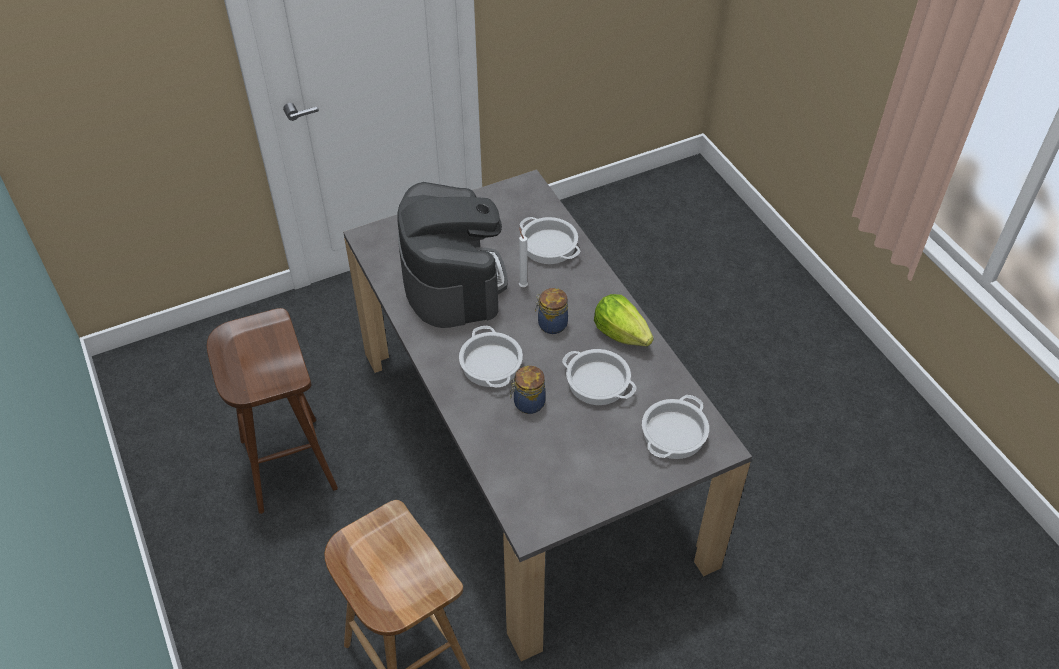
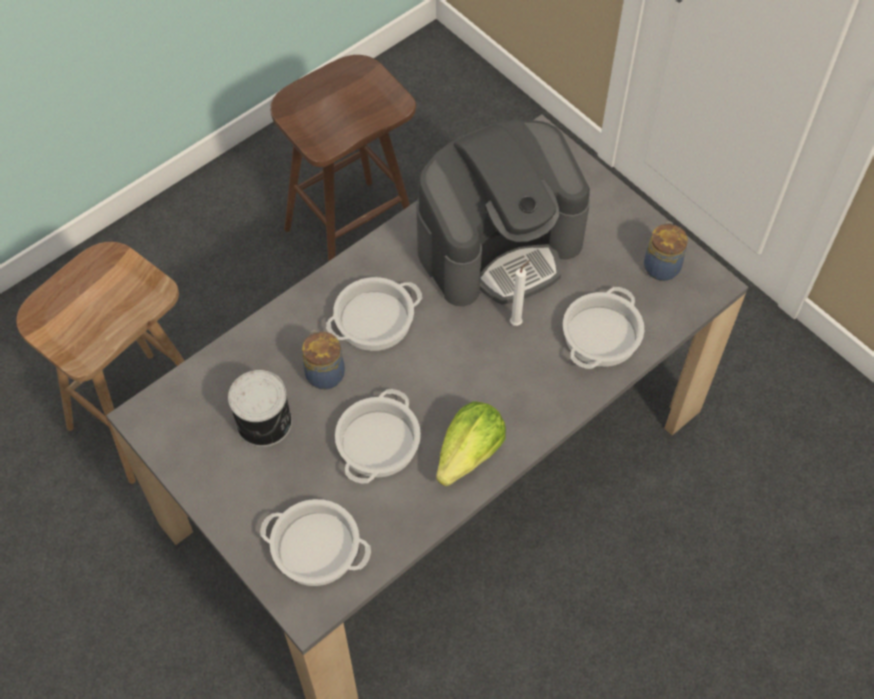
camera: 75 degrees right, 10 degrees up
jar [535,288,568,334] -> jar moved to [644,222,688,281]
none -> can [228,370,292,447]

